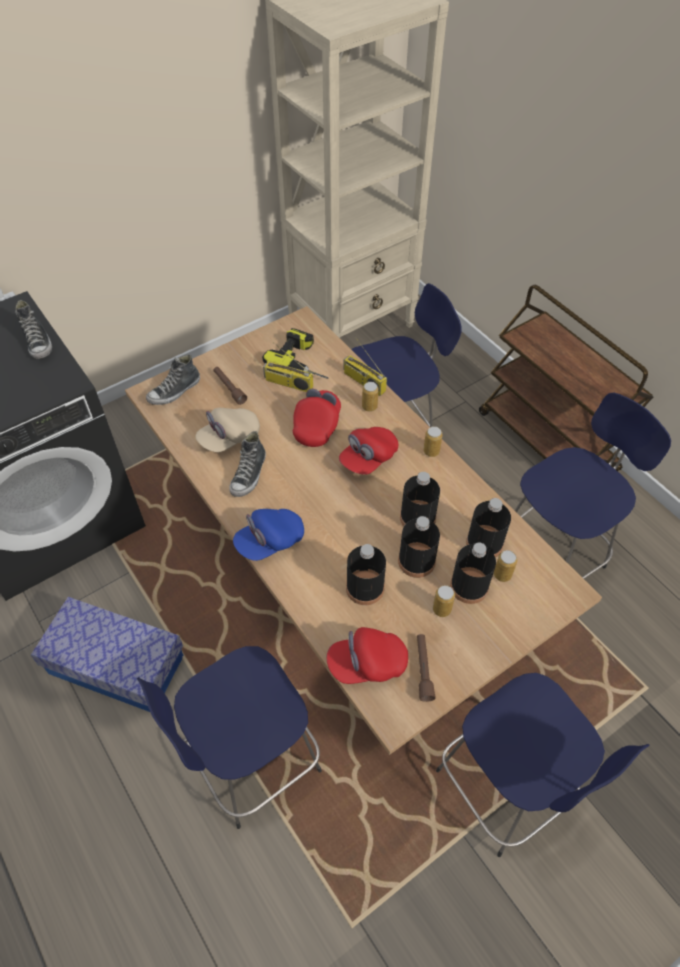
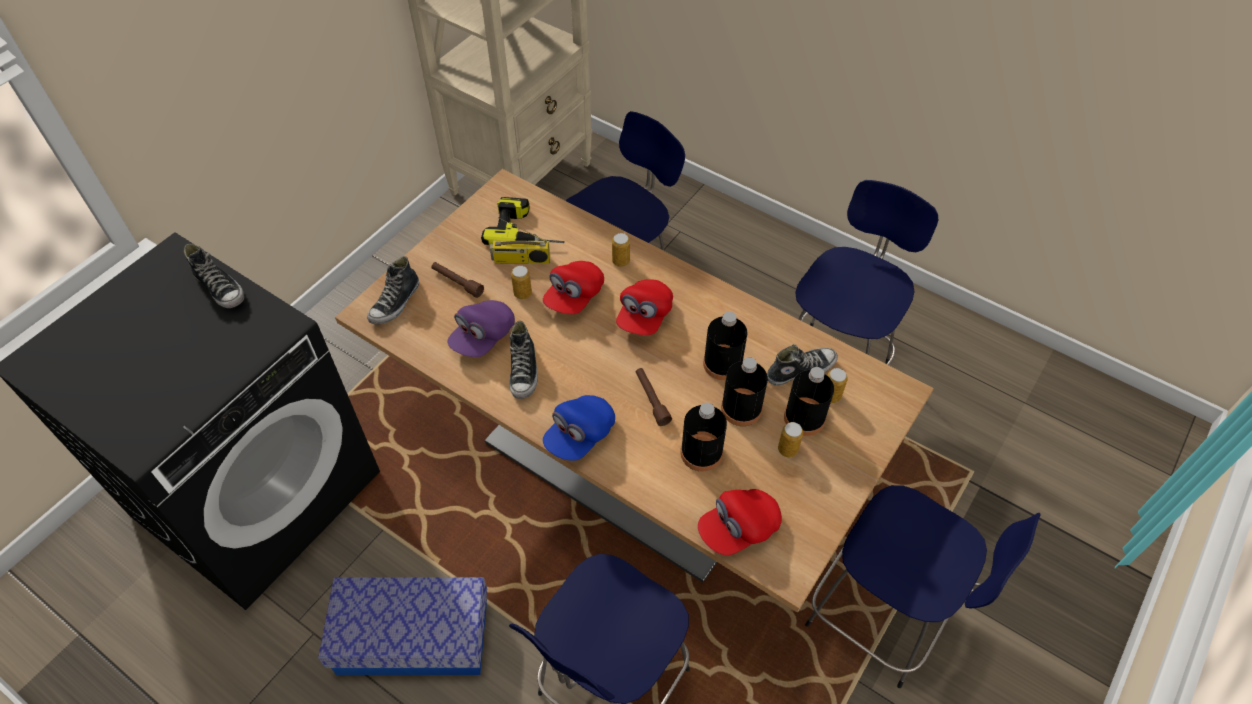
camera: 20 degrees left, 0 degrees up
beige cap [196,408,260,452] -> purple cap [448,300,515,357]
red cap [293,389,341,447] -> red cap turned 150 degrees counterclockwise [543,261,604,314]
radio [343,337,387,396] -> none
brown flashlight [417,634,436,702] -> brown flashlight moved to [636,368,672,426]
can [423,426,443,457] -> can moved to [511,265,532,299]
black bottle [466,498,511,557] -> shoe [767,344,838,386]
brown cart [479,285,653,471] -> none

